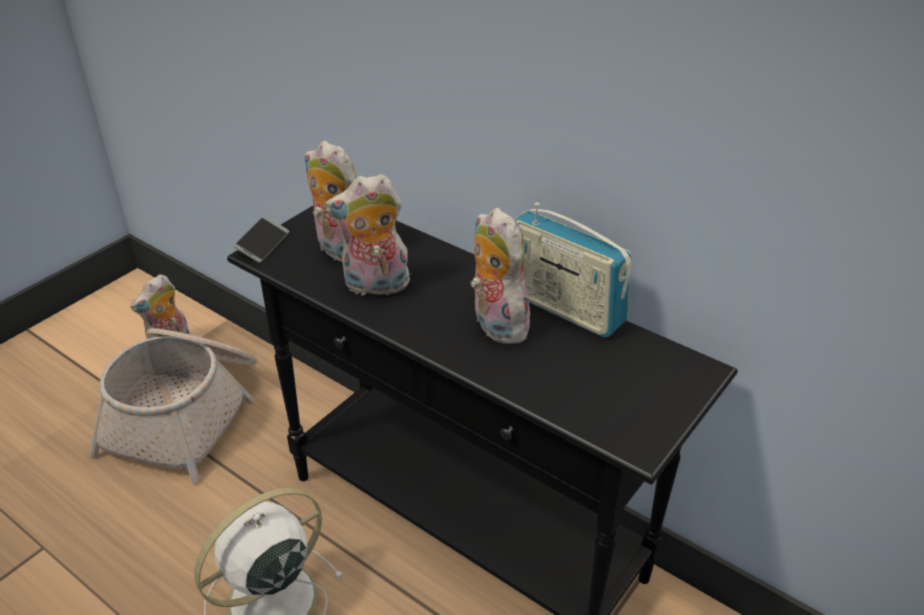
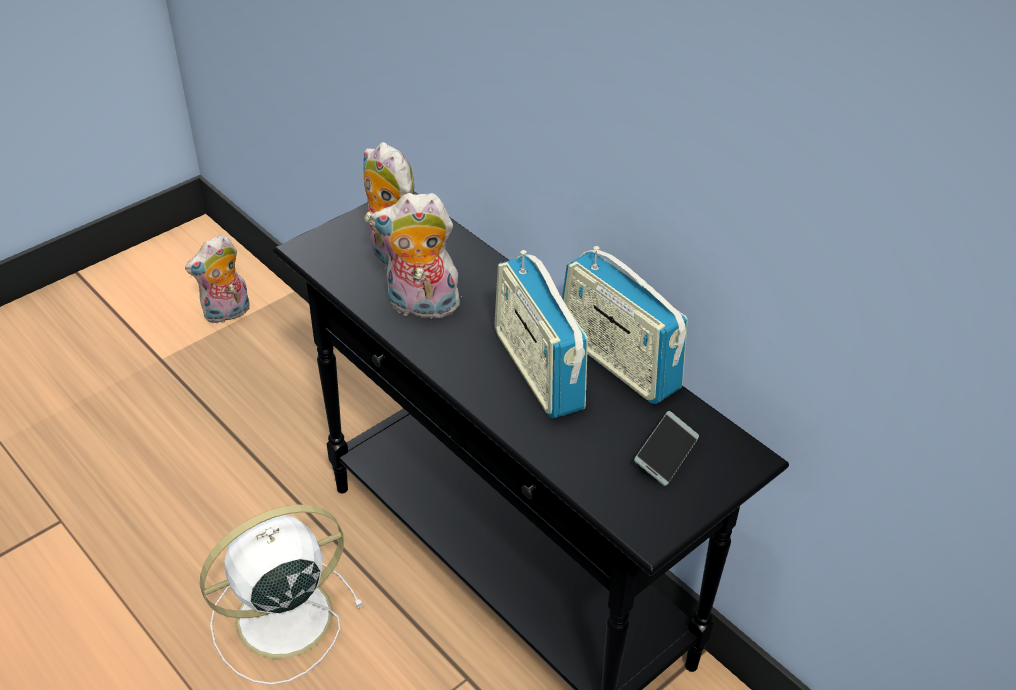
camera: 10 degrees right, 5 degrees up
basket [89,328,257,483] -> none
phone [234,216,289,263] -> phone moved to [634,411,699,486]
plush toy [470,208,533,344] -> radio [495,250,588,419]

